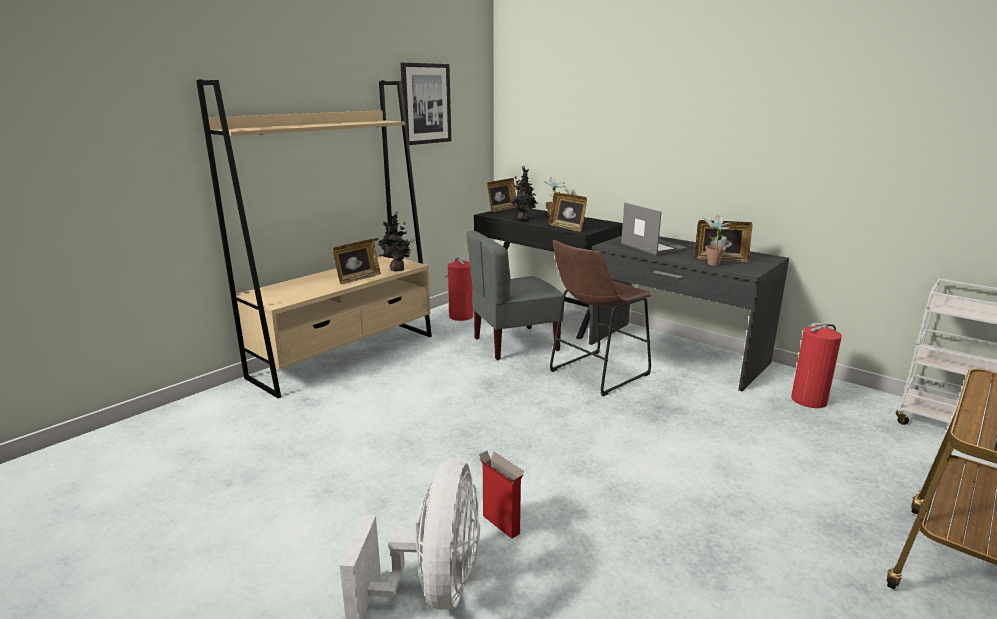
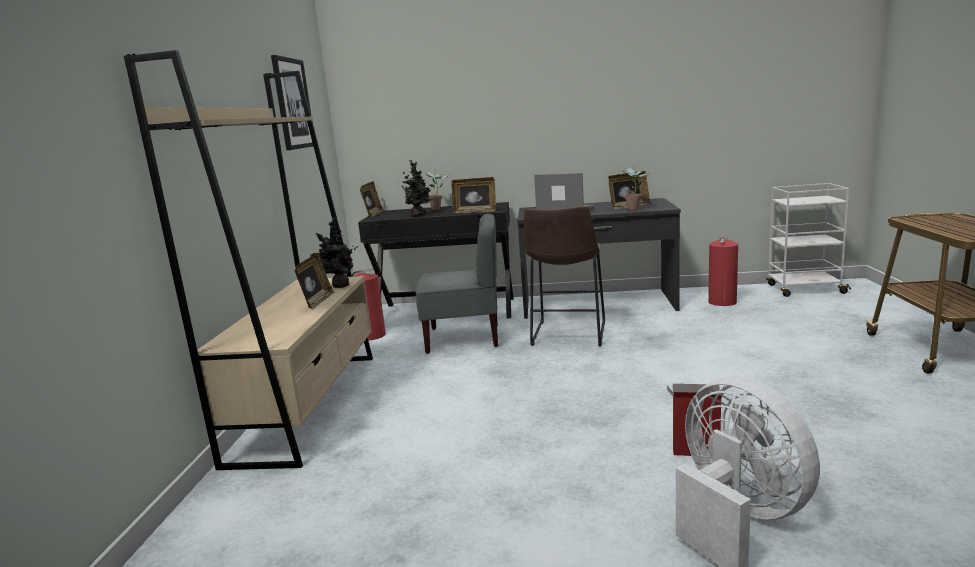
camera: 35 degrees left, 5 degrees down
grey chair [467,231,564,360] -> grey chair turned 120 degrees counterclockwise [415,214,498,354]

